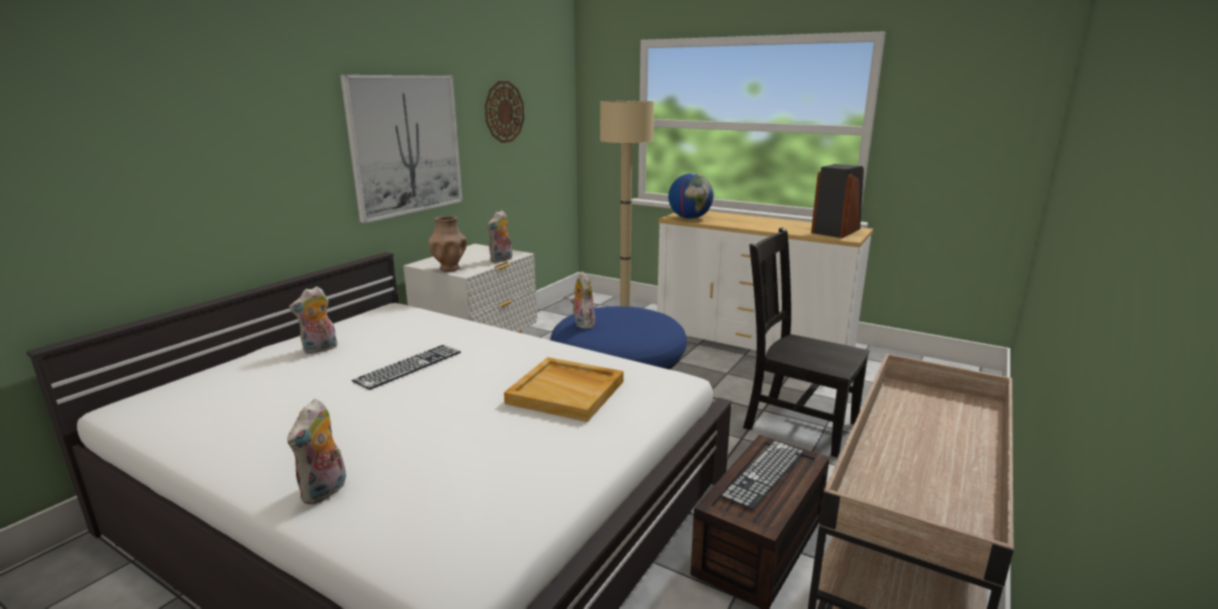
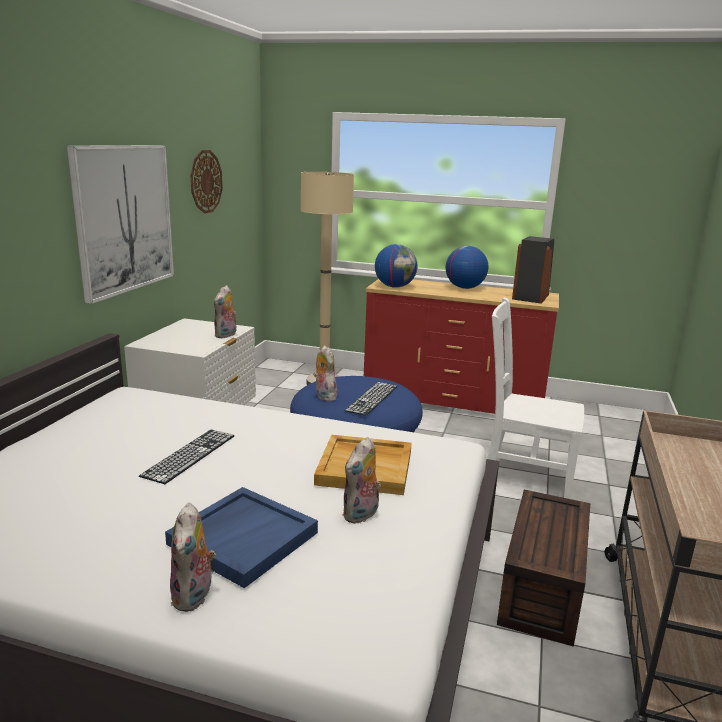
camera: 15 degrees left, 0 degrees up
plush toy [289,286,337,354] -> plush toy moved to [342,437,381,524]
brown vase [429,216,467,272] -> none
white dresser [657,211,873,353] -> red dresser [364,279,559,414]
keyboard [720,441,804,510] -> keyboard moved to [344,382,398,416]
black chair [743,227,869,457] -> white chair [487,297,584,499]
none -> blue tray [165,487,318,588]
none -> globe [446,246,489,289]

